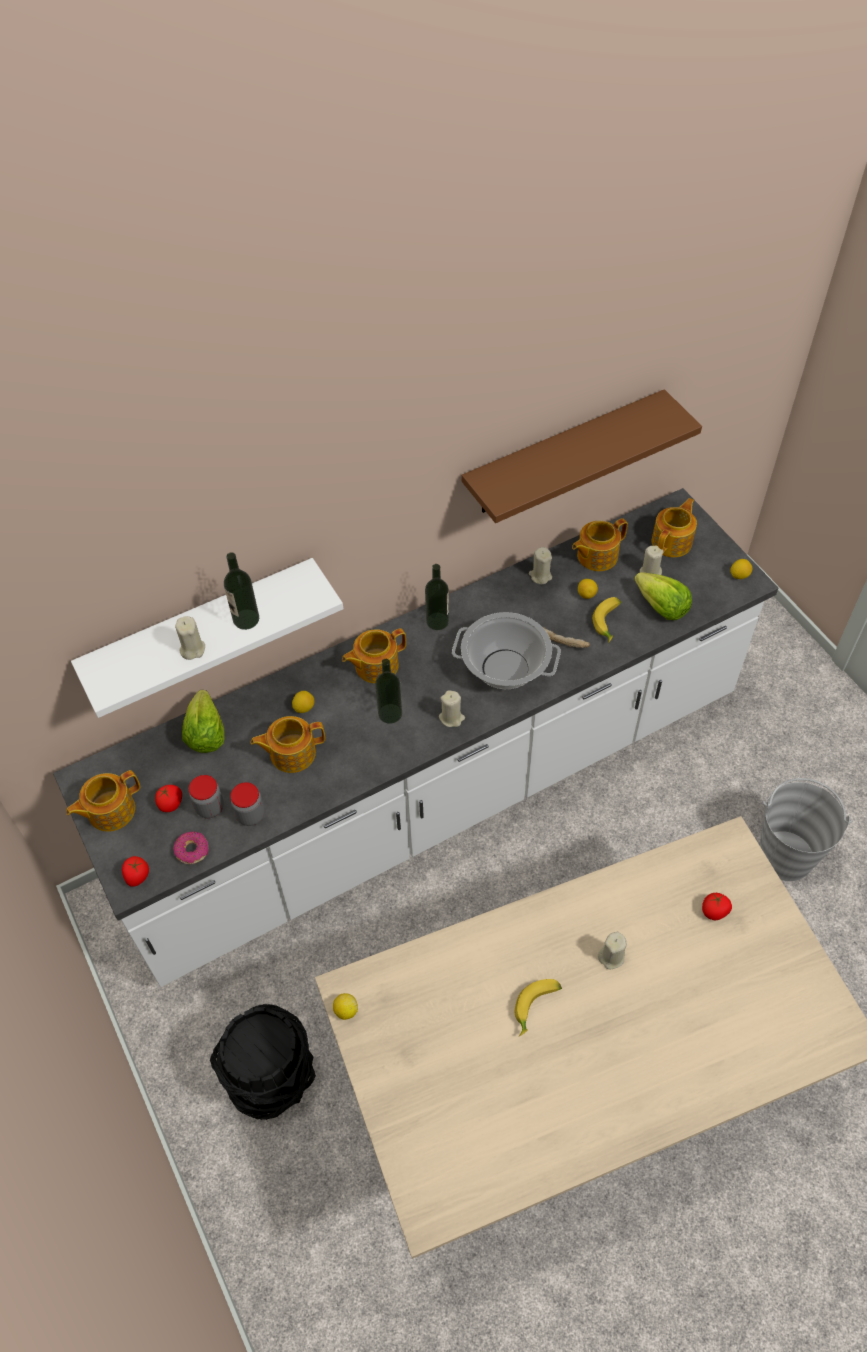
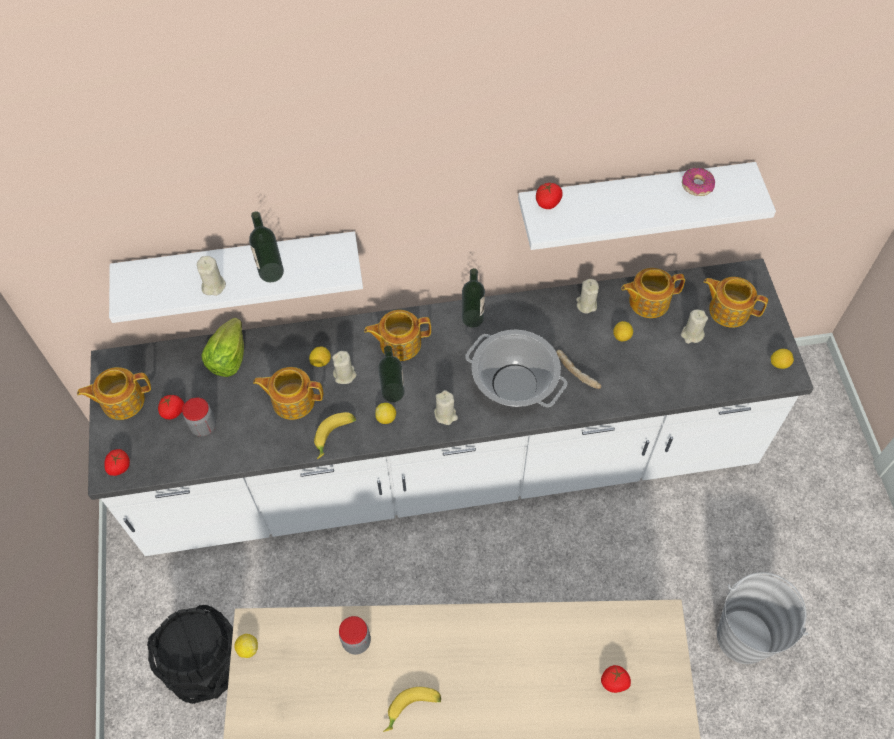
camera: 20 degrees right, 5 degrees up
donut [173,832,208,864] -> donut moved to [682,168,715,196]
jar [230,782,265,826] -> jar moved to [339,616,371,655]
brown shelf [462,389,702,523] -> white shelf [518,162,776,250]
banana [592,597,621,643] -> banana moved to [314,412,356,459]
beige candle [598,932,627,969] -> beige candle moved to [332,351,357,384]
lettuce [634,572,692,620] -> none
teapot [652,498,697,557] -> teapot turned 120 degrees counterclockwise [703,277,768,328]
none -> lemon [375,403,396,424]
none -> tomato [536,183,563,209]

